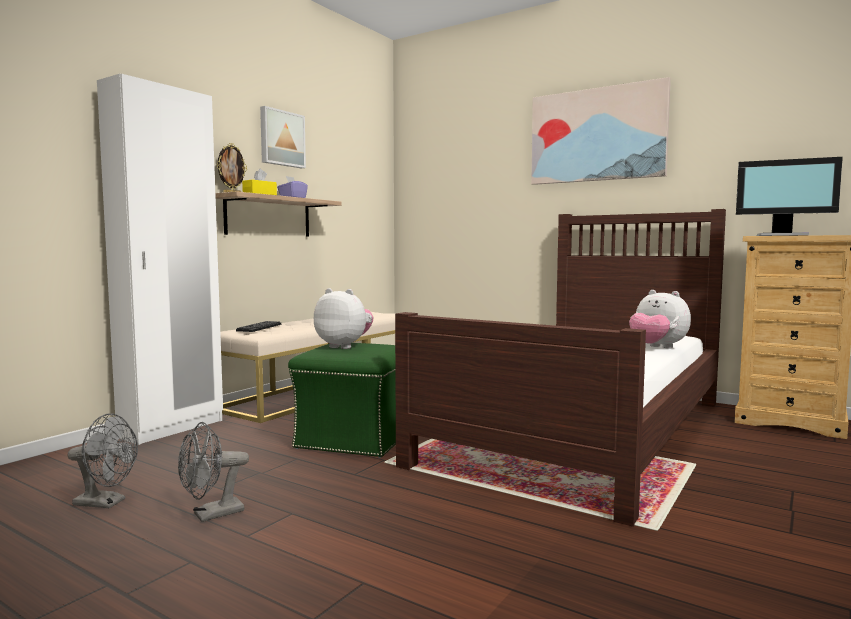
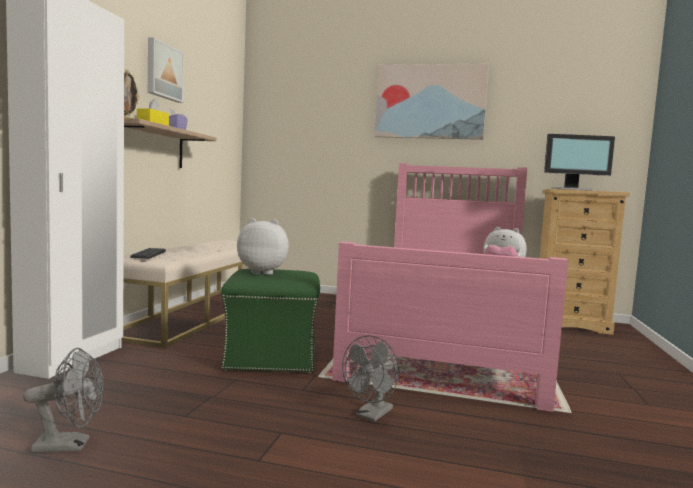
camera: 20 degrees left, 0 degrees up
grey fan [178,422,249,522] -> grey fan moved to [342,335,399,422]
brown bed [395,209,726,527] -> pink bed [332,163,568,412]

